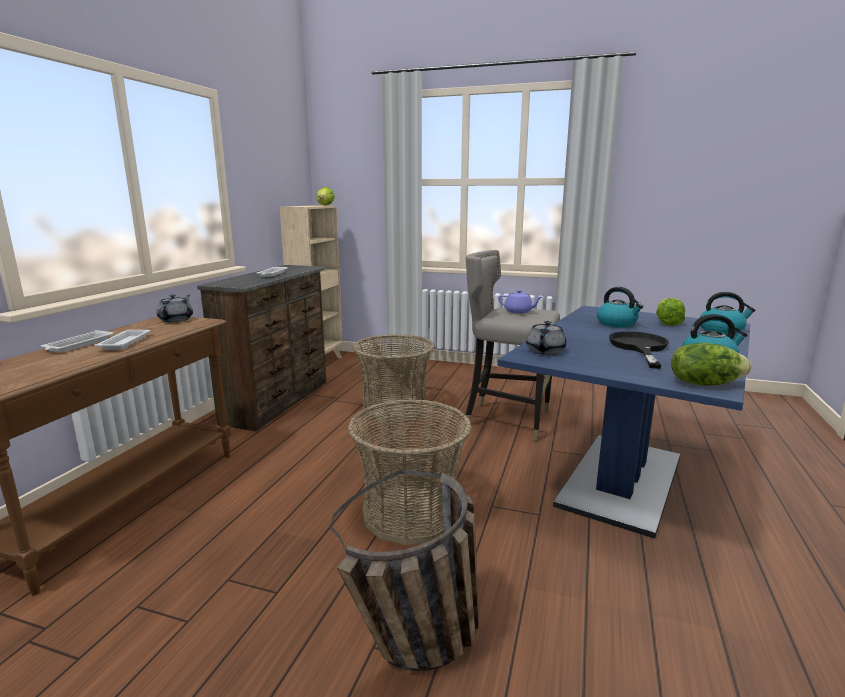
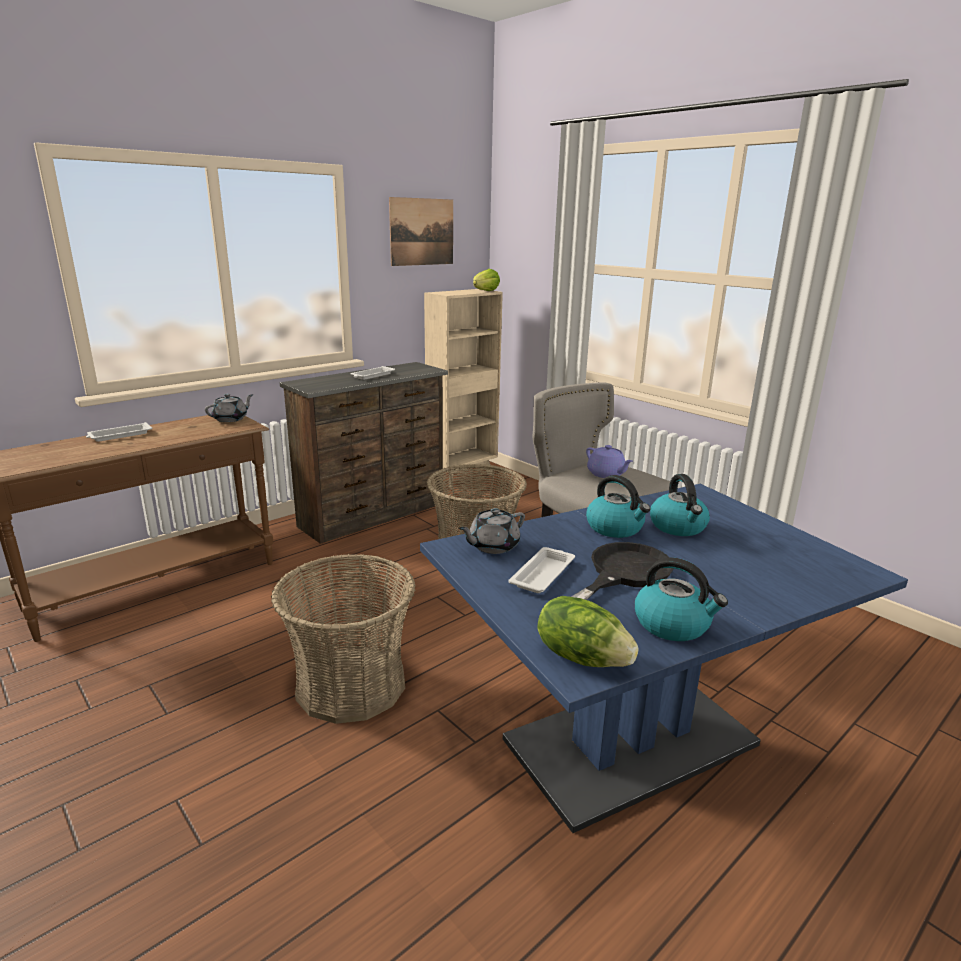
camera: 30 degrees right, 5 degrees up
white tray [95,330,151,350] -> white tray moved to [508,547,575,593]
basket [330,470,479,671] -> none
lettuce [656,298,685,326] -> none
kettle [700,292,756,335] -> kettle moved to [586,475,651,538]
none -> picture [389,197,453,266]

